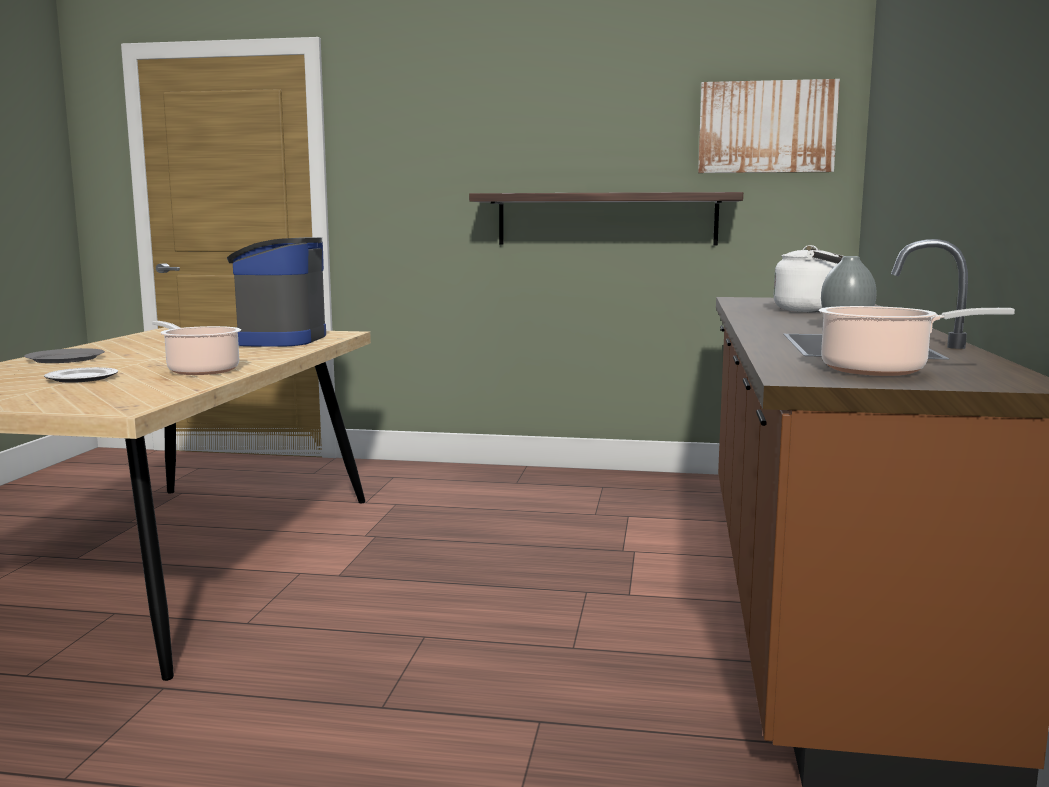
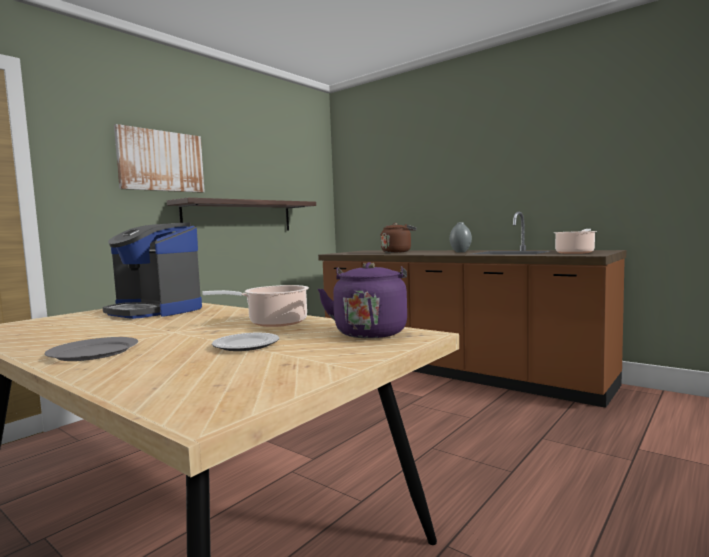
camera: 60 degrees left, 5 degrees down
picture [698,79,840,173] -> picture moved to [114,124,205,193]
white kettle [773,245,843,312] -> brown kettle [380,223,416,253]
none -> purple kettle [318,262,407,338]

